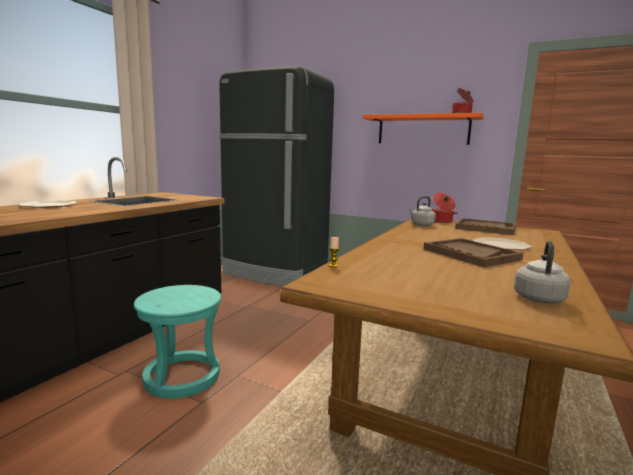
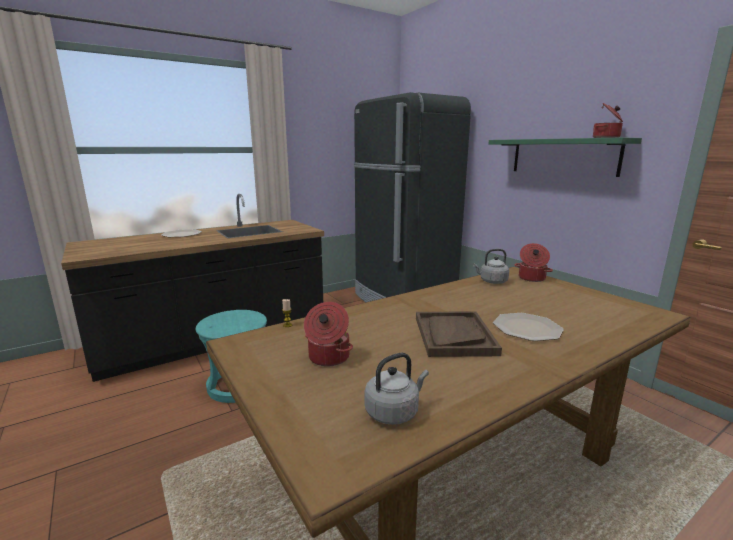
camera: 30 degrees right, 5 degrees up
orange shelf [363,113,484,145] -> green shelf [489,137,642,177]
brown tray [455,218,516,235] -> none
none -> cooking pot [304,302,353,366]

